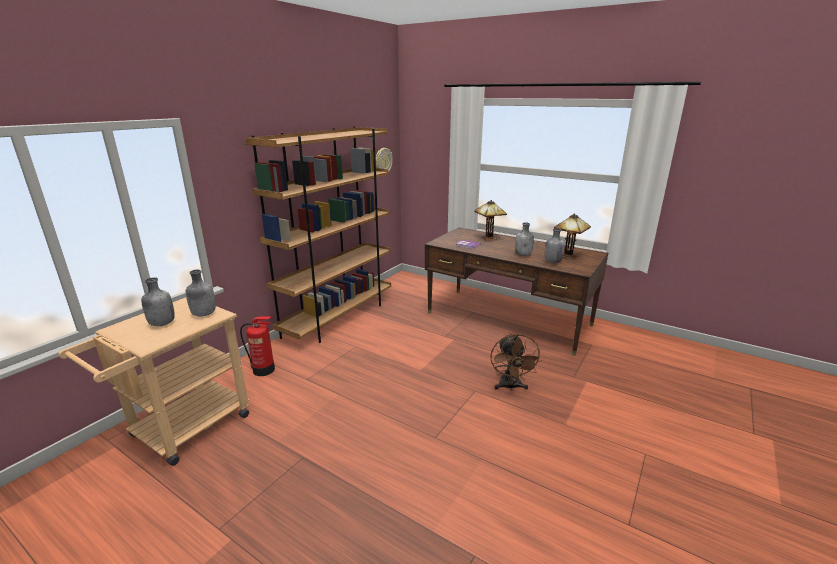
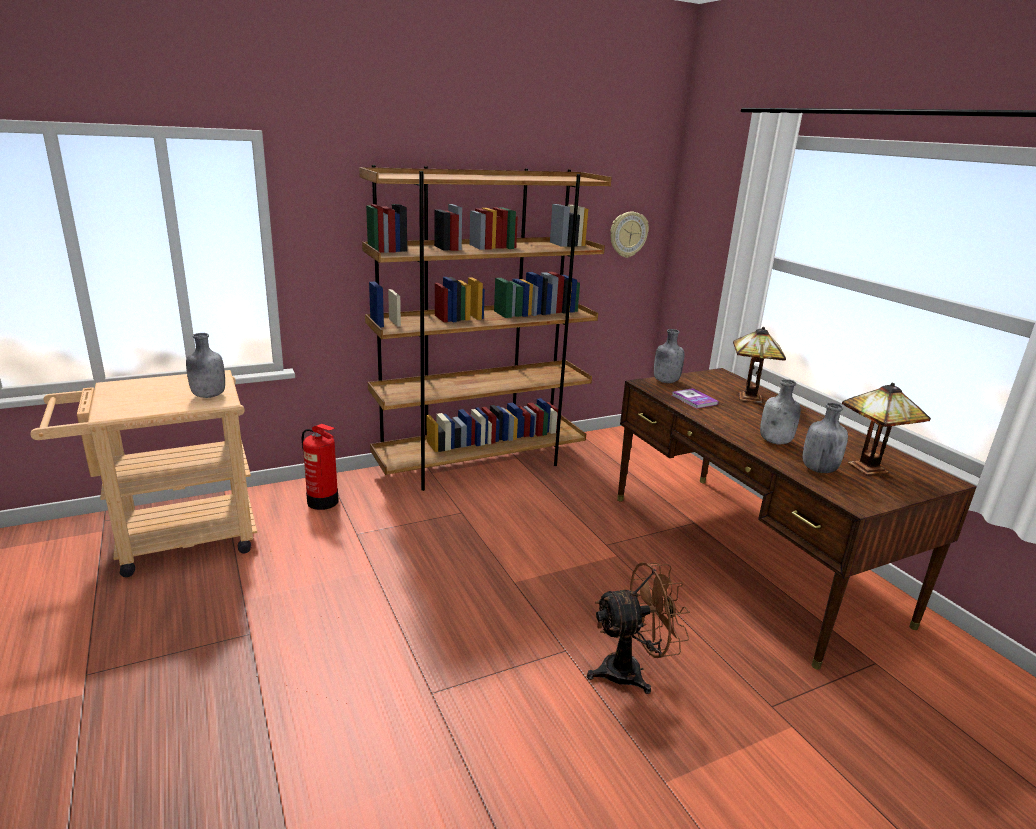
camera: 30 degrees right, 0 degrees up
grey bottle [141,277,175,326] -> grey bottle moved to [654,329,684,383]
brown fan [490,333,542,391] -> brown fan turned 135 degrees counterclockwise [587,562,690,694]

